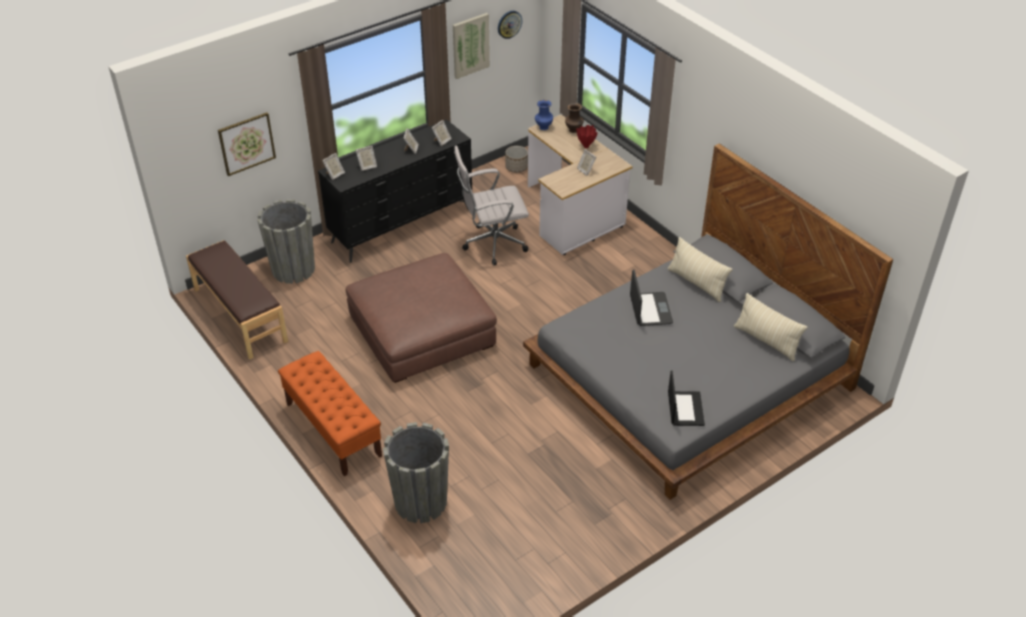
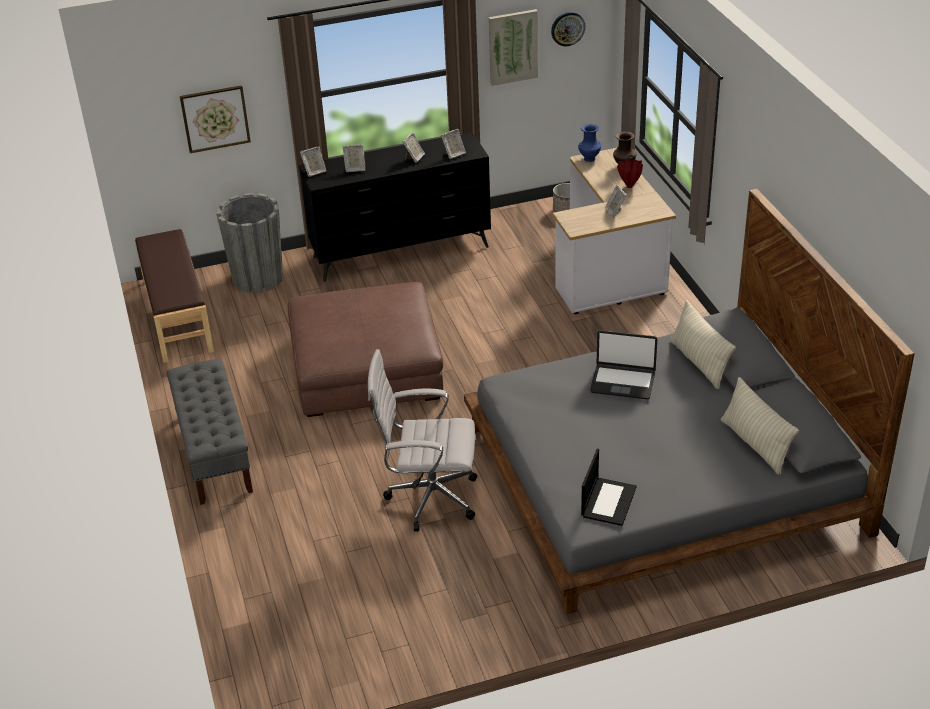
camera: 20 degrees right, 5 degrees down
orange bench [278,351,382,476] -> grey bench [167,359,253,505]
grey planter [383,422,449,523] -> none
white office chair [454,145,529,265] -> white office chair moved to [368,349,477,532]
laptop [630,269,673,326] -> laptop turned 90 degrees clockwise [590,330,657,399]

